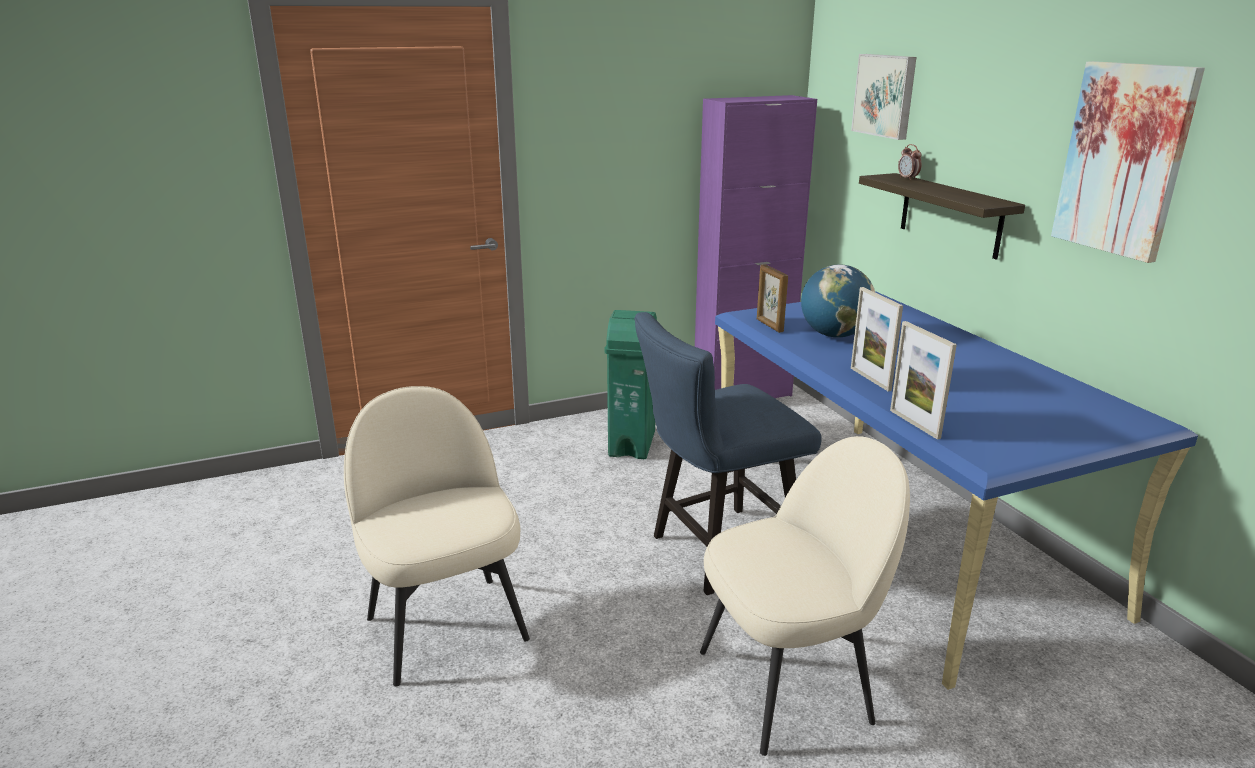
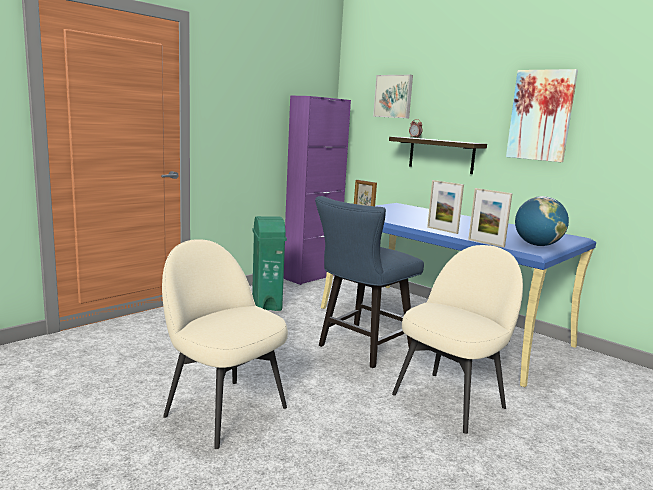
camera: 25 degrees left, 10 degrees down
globe [801,265,875,338] -> globe moved to [515,196,569,246]

